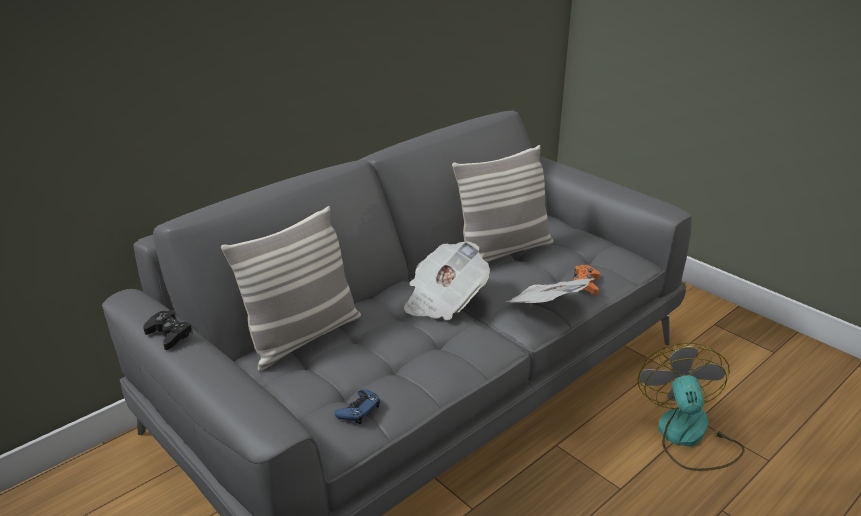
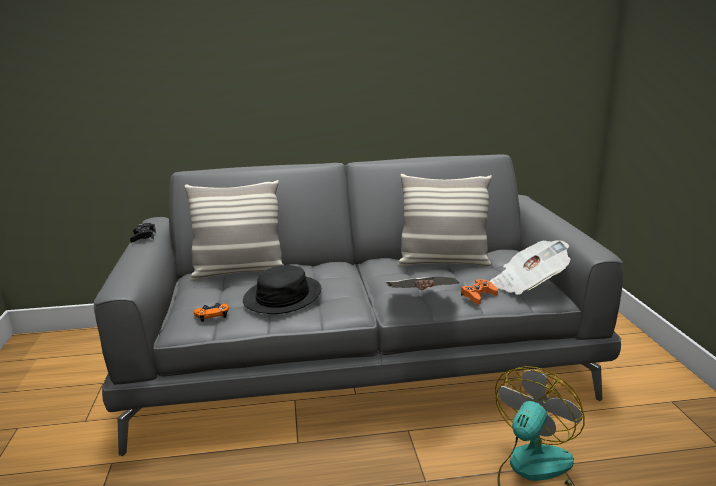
camera: 35 degrees right, 10 degrees down
blue game controller [334,390,380,424] -> orange game controller [194,303,229,322]
newspaper [404,241,490,320] -> newspaper moved to [490,240,570,295]
none -> black hat [243,265,321,314]

